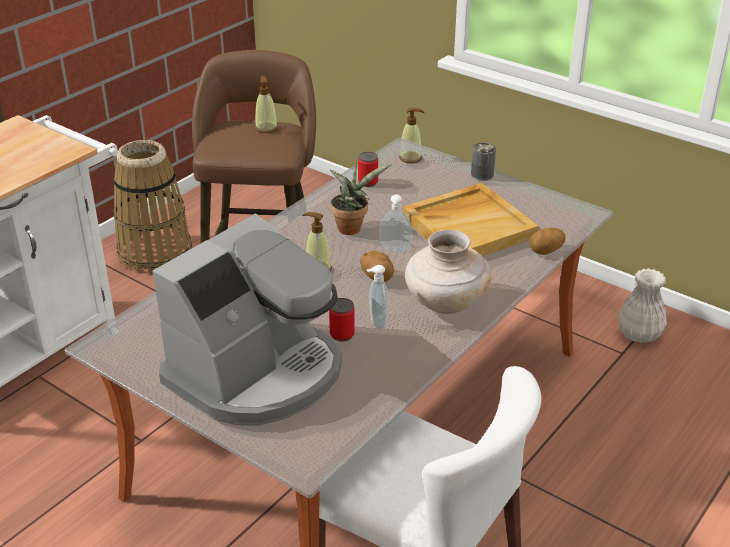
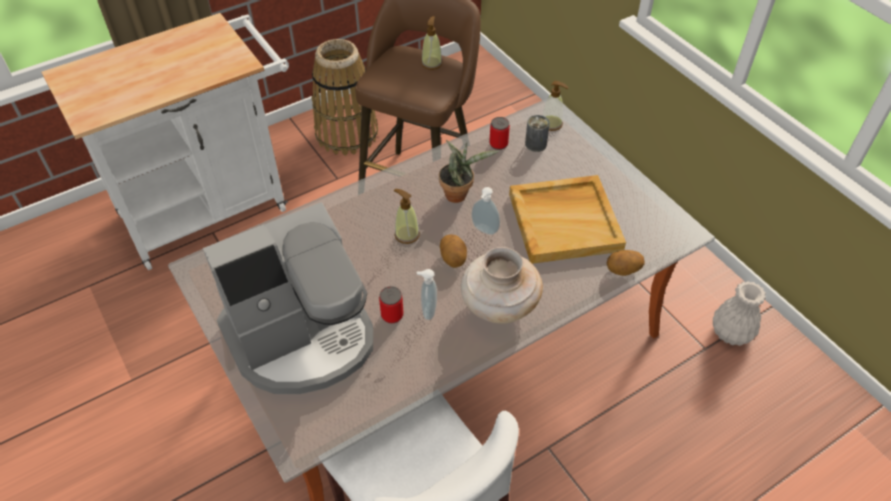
camera: 20 degrees right, 15 degrees up
can [471,143,496,181] -> can moved to [525,115,550,152]

